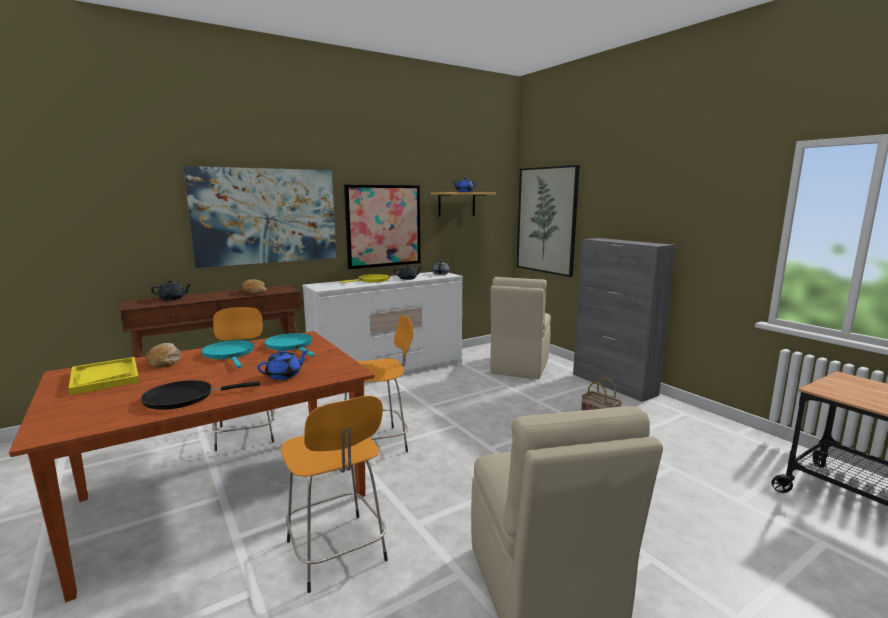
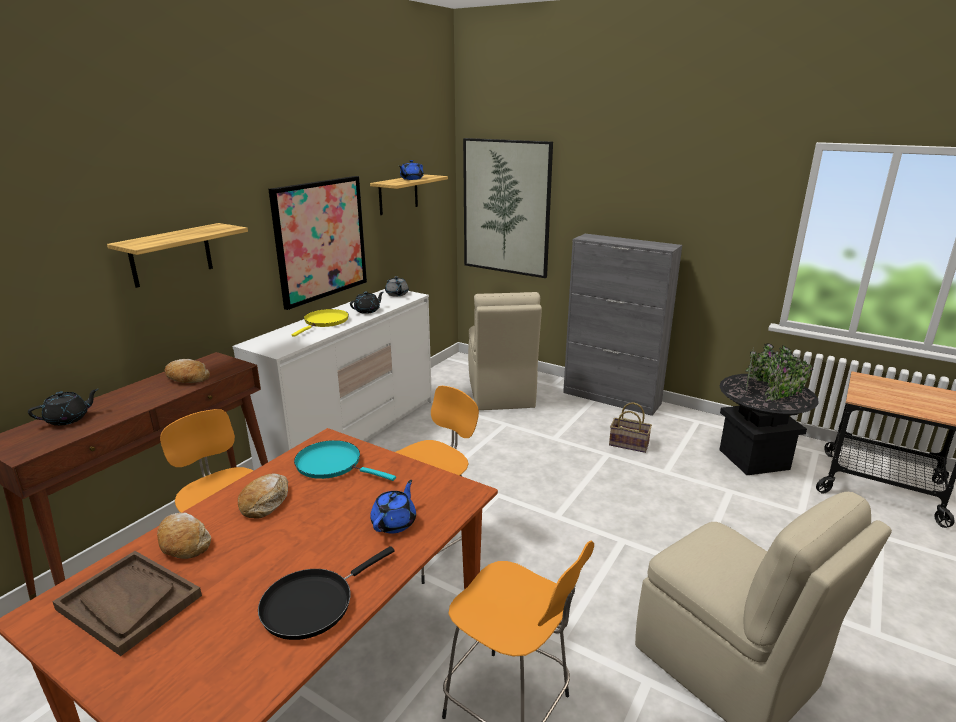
camera: 25 degrees left, 10 degrees up
yellow tray [68,357,139,395] -> brown tray [52,551,202,656]
picture [183,166,336,268] -> shelf [107,223,248,288]
turquoise frying pan [201,340,254,368] -> bread [238,474,288,519]
none -> black planter [719,343,819,475]

